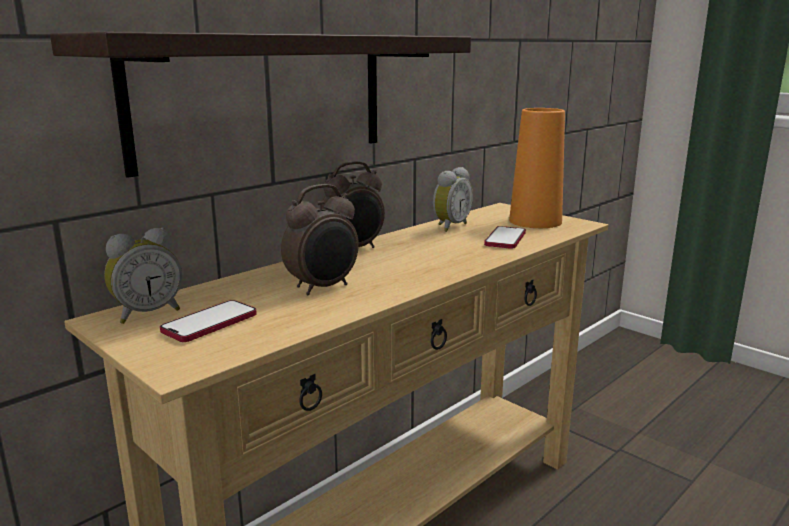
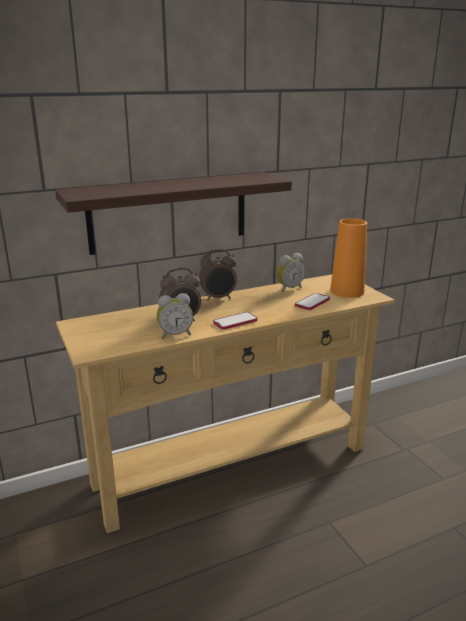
camera: 20 degrees right, 5 degrees up
alarm clock [104,227,182,324] -> alarm clock moved to [157,293,193,339]
phone [160,300,257,342] -> phone moved to [213,312,257,330]

